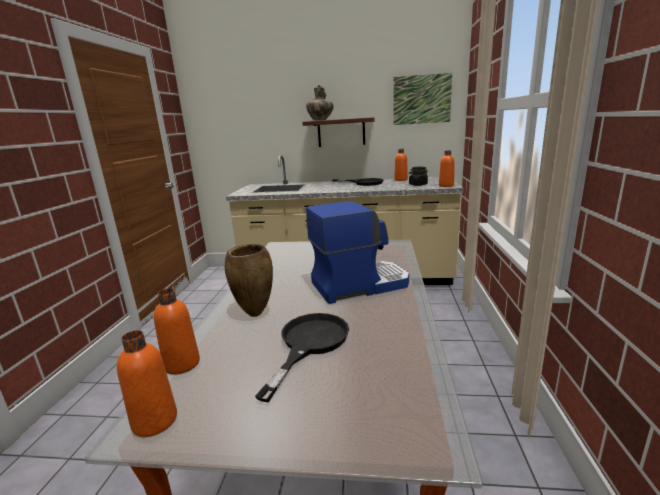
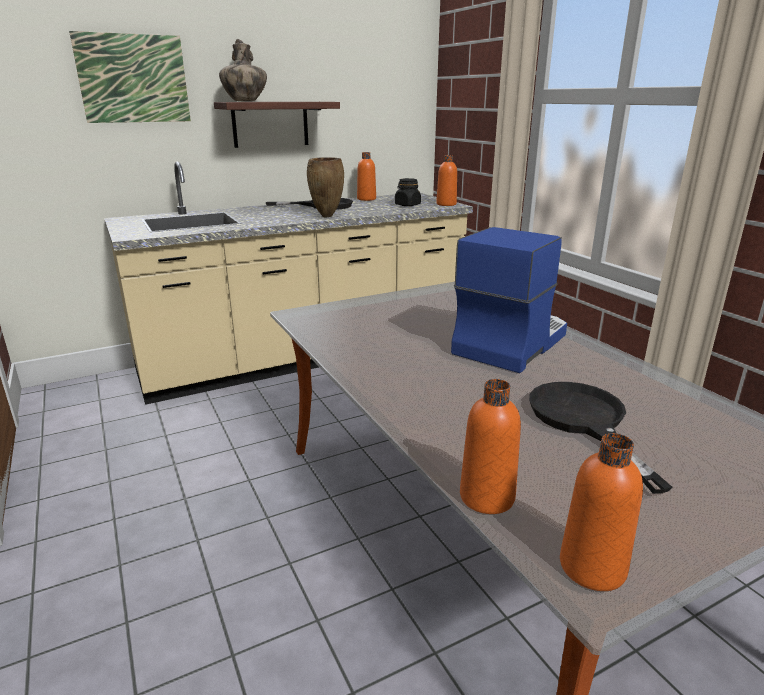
camera: 35 degrees left, 5 degrees up
brown vase [224,244,273,317] -> brown vase moved to [307,157,344,218]
picture [393,73,452,125] -> picture moved to [69,31,191,123]

